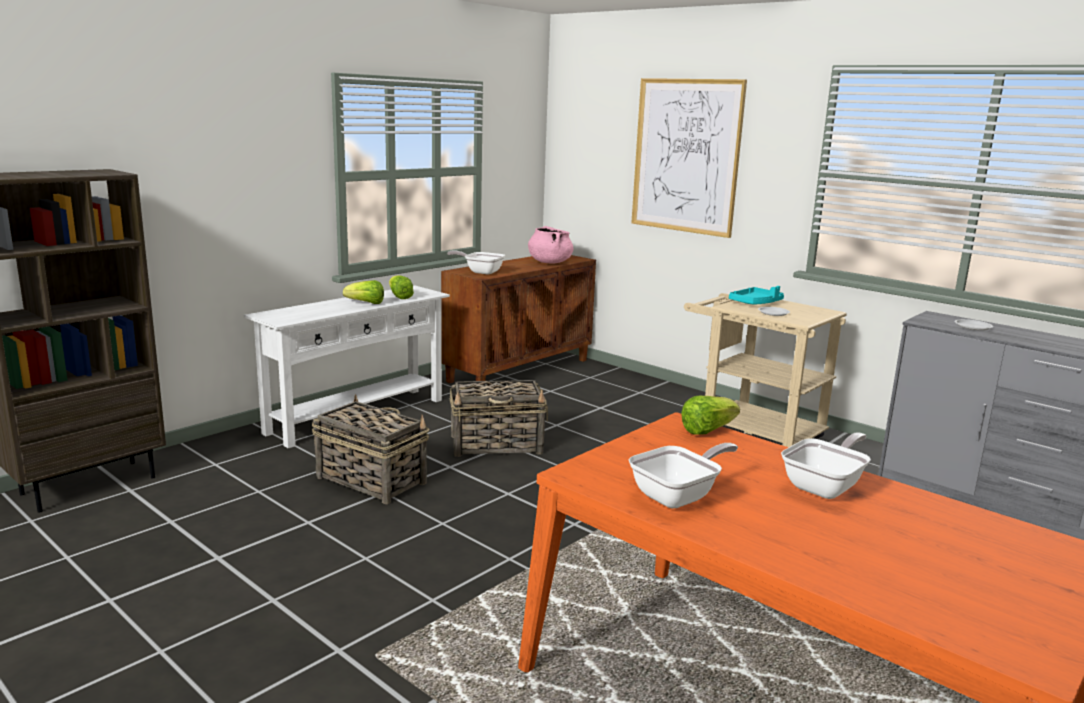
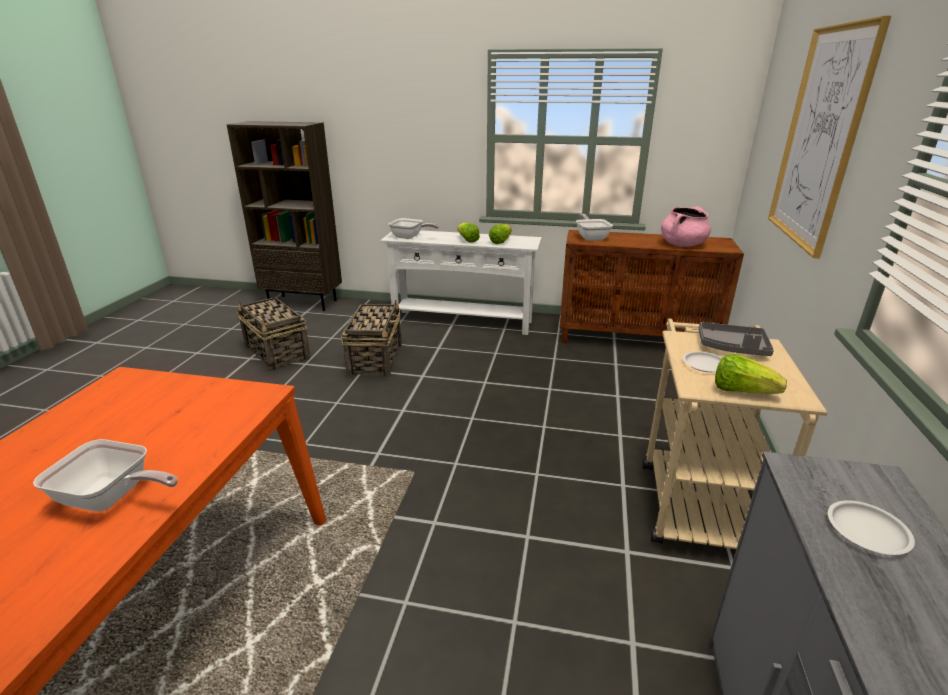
camera: 60 degrees right, 10 degrees up
basket [450,380,548,457] -> basket moved to [236,297,310,371]
frying pan [629,443,738,509] -> frying pan moved to [388,218,439,239]
lettuce [681,396,740,435] -> lettuce moved to [715,354,787,394]
turquoise tray [729,286,784,304] -> grey tray [698,322,774,356]

